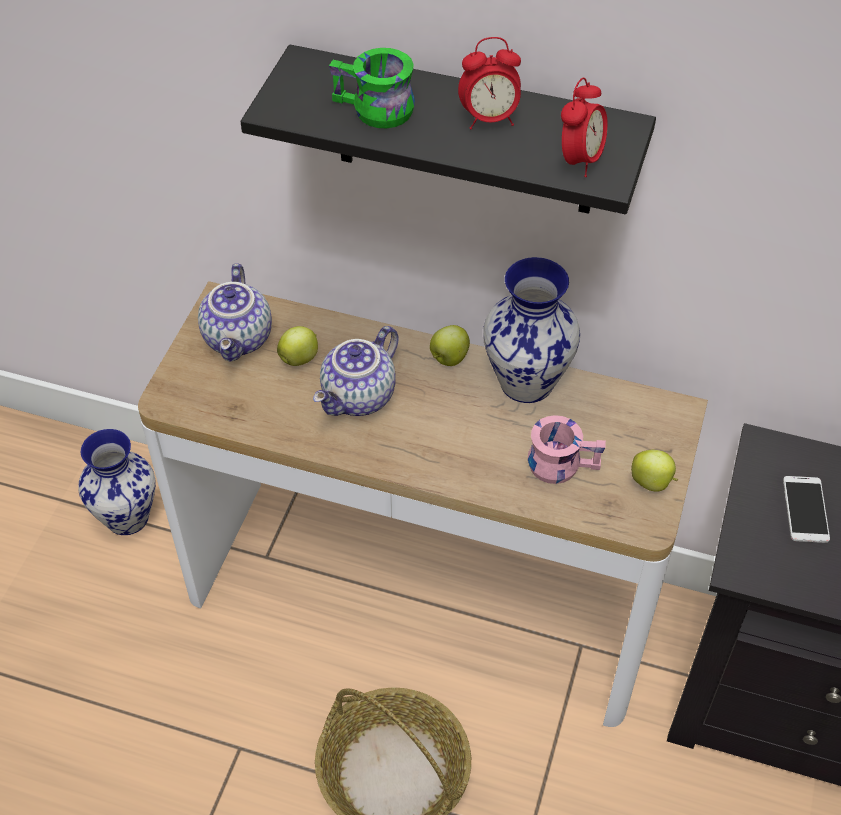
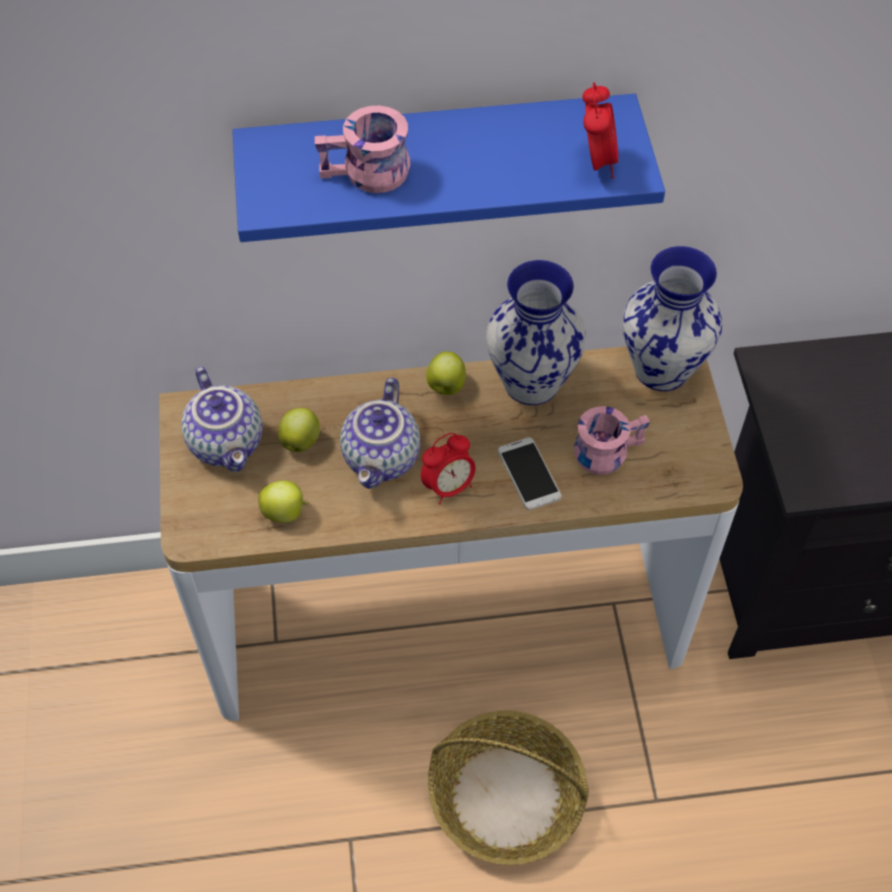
camera: 25 degrees left, 5 degrees up
vase [78,429,156,535] -> vase moved to [622,246,722,391]
black shelf [241,45,656,214] -> blue shelf [232,94,665,242]
green mug [329,48,415,128] -> pink mug [315,106,410,193]
alarm clock [458,37,521,129] -> alarm clock moved to [421,433,475,505]
apple [631,450,678,492] -> apple moved to [258,480,308,523]
phone [783,476,830,543] -> phone moved to [498,437,562,510]

